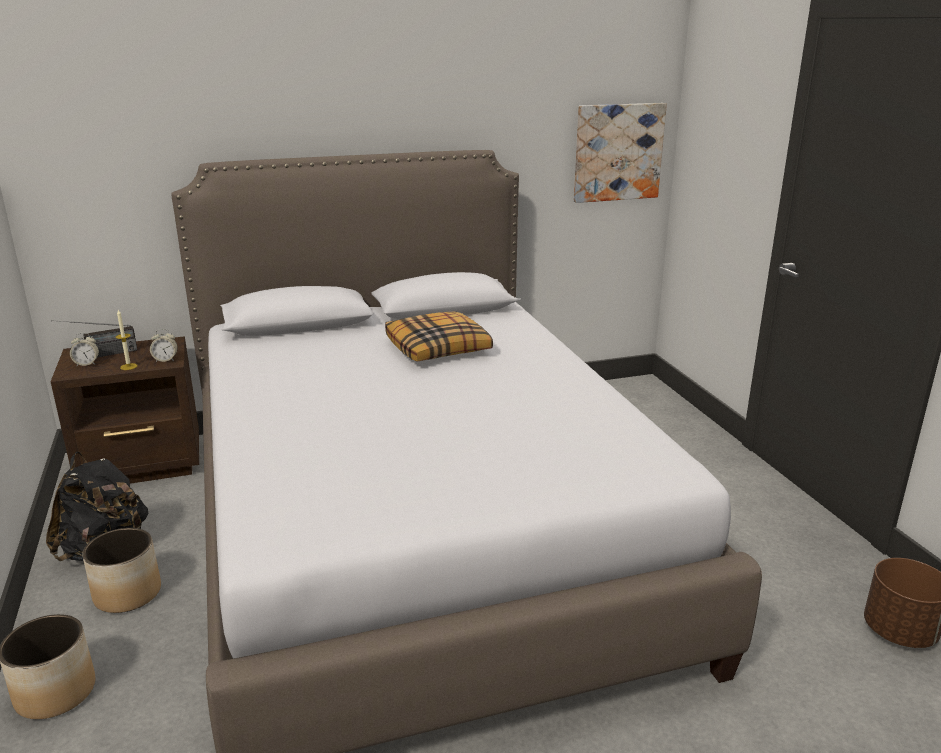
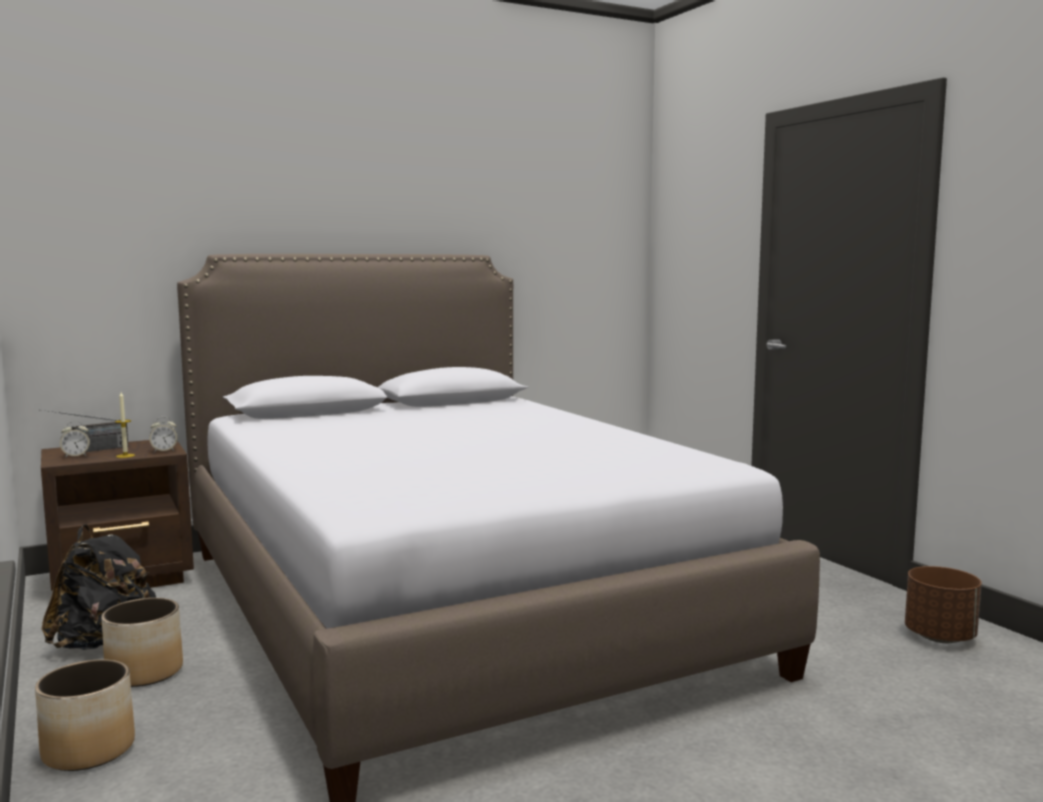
camera: 10 degrees left, 15 degrees down
pillow [385,311,493,361] -> none
picture [574,103,667,203] -> none

